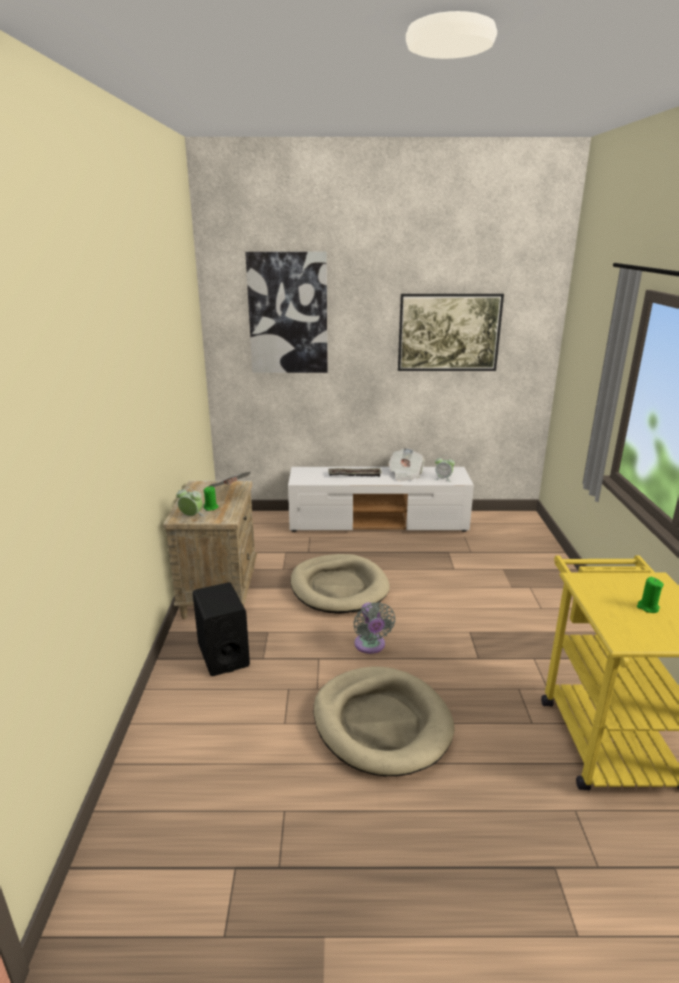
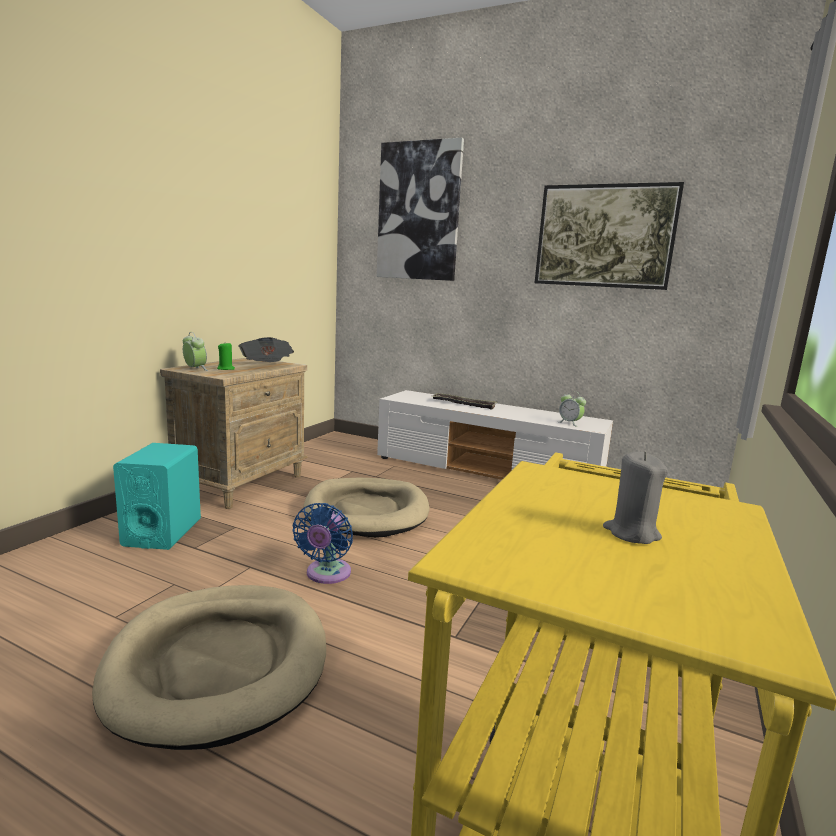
camera: 25 degrees right, 10 degrees down
black speaker [193,582,250,676] -> turquoise speaker [113,443,201,550]
grey fan [353,602,395,654] -> blue fan [292,503,353,584]
newspaper [388,448,425,481] -> none
green candle [637,577,664,613] -> grey candle [603,452,668,544]

